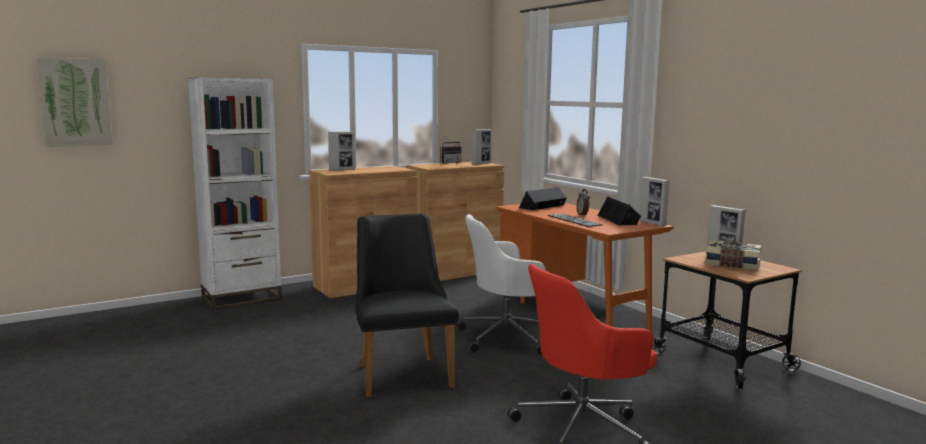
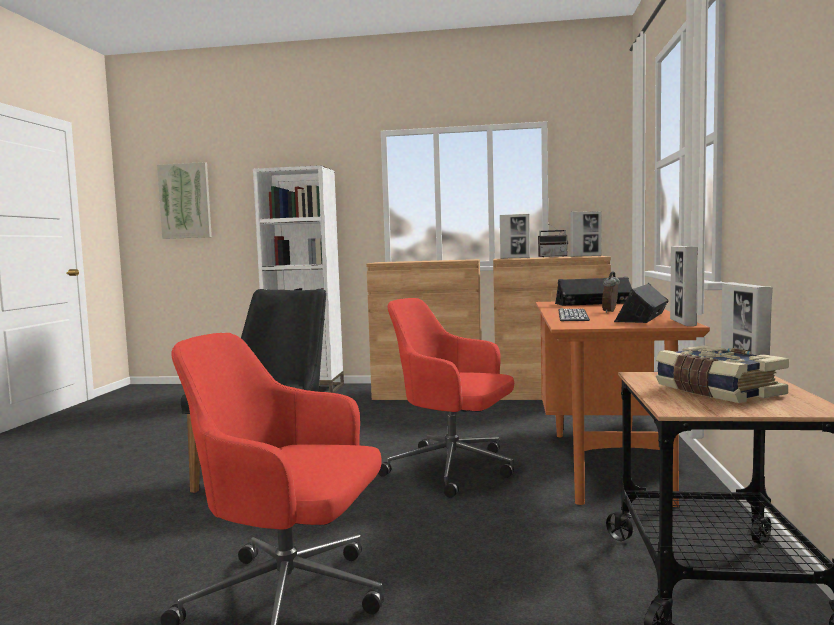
camera: 40 degrees right, 5 degrees down
picture frame [328,132,355,170] -> picture frame moved to [500,214,530,259]
white office chair [457,214,546,355] -> red office chair [378,298,514,498]

